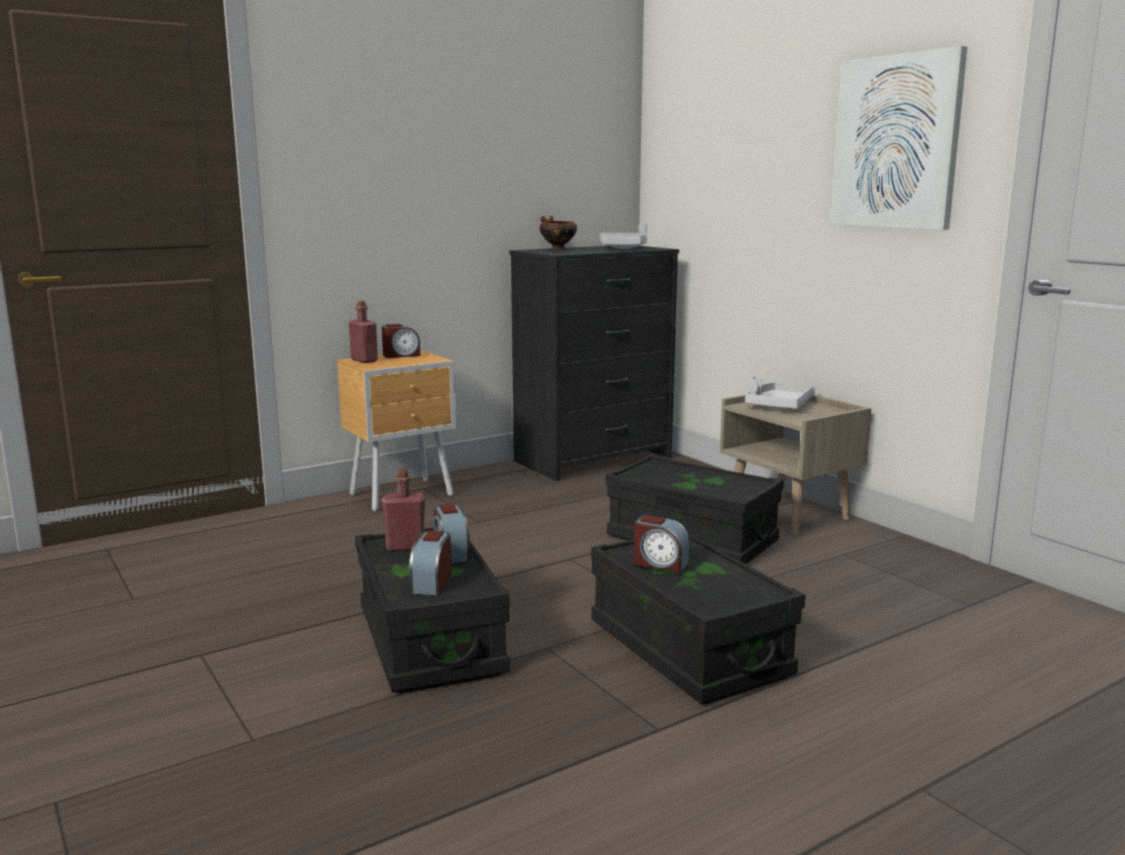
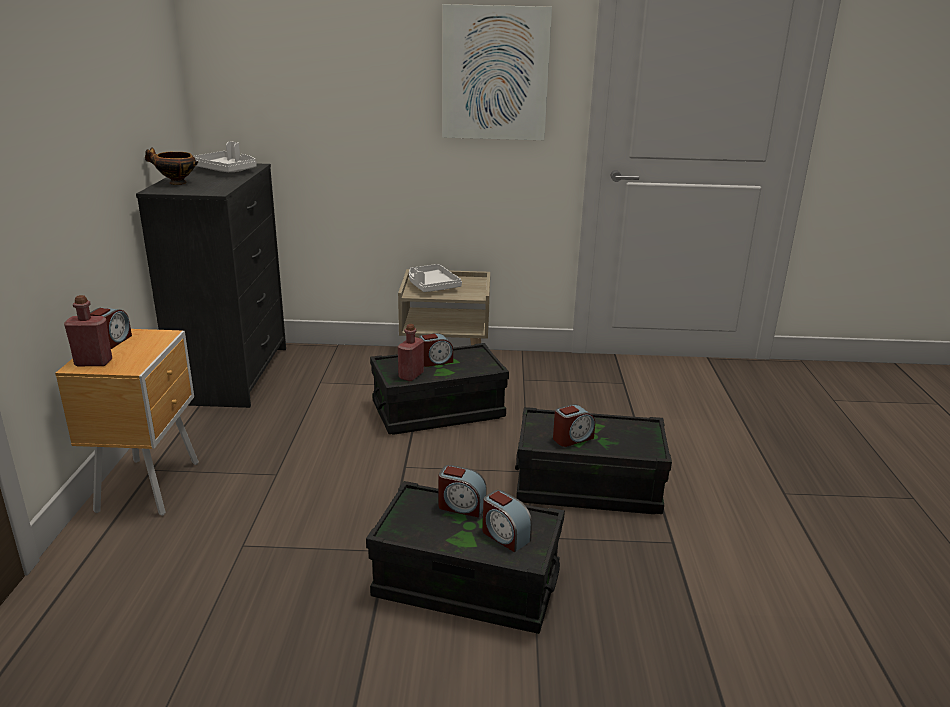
camera: 55 degrees left, 10 degrees up
red bottle [381,469,425,552] -> red bottle moved to [398,324,424,381]
none -> alarm clock [419,333,453,367]

